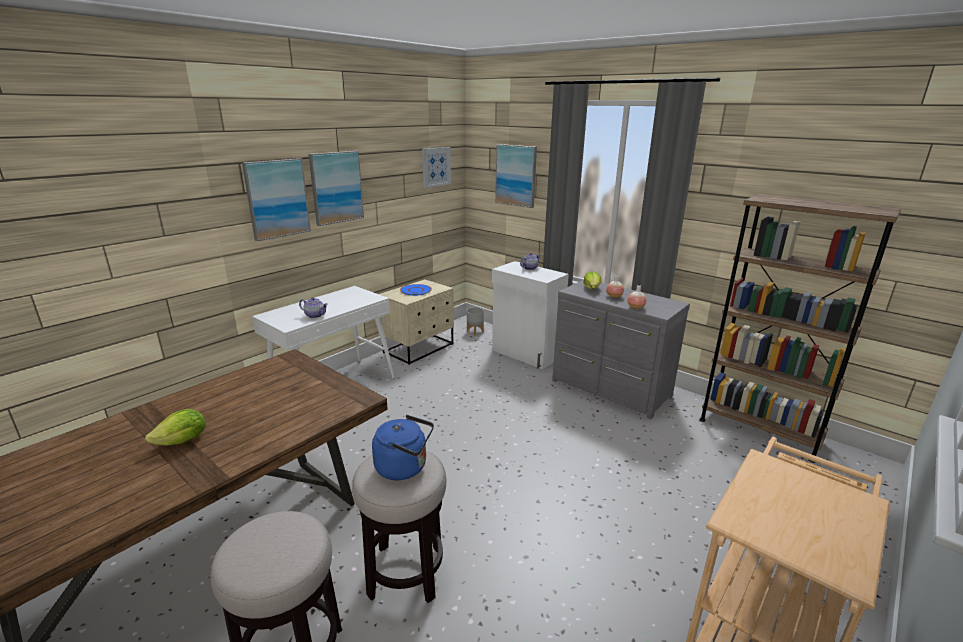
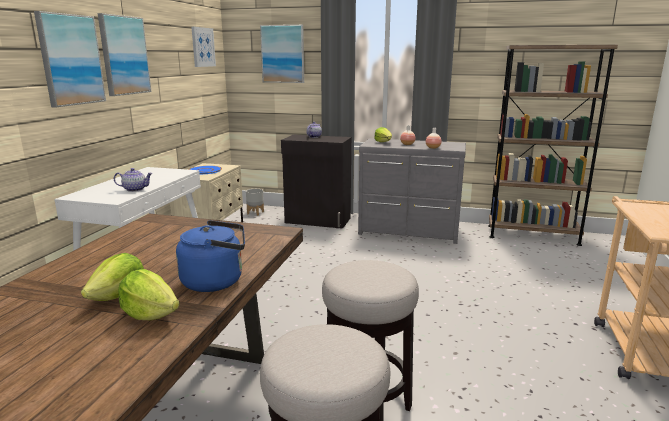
camera: 25 degrees left, 5 degrees down
blue kettle [372,415,434,480] -> blue kettle moved to [176,220,245,292]
white cabinet [492,261,569,369] -> black cabinet [281,135,351,229]
none -> lettuce [118,269,180,320]

